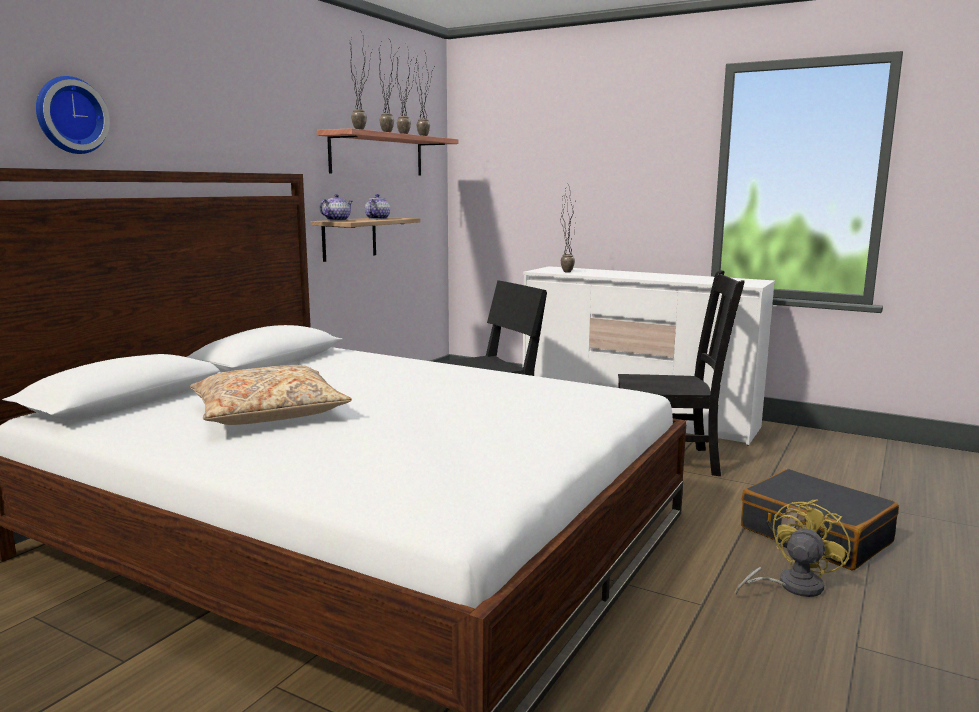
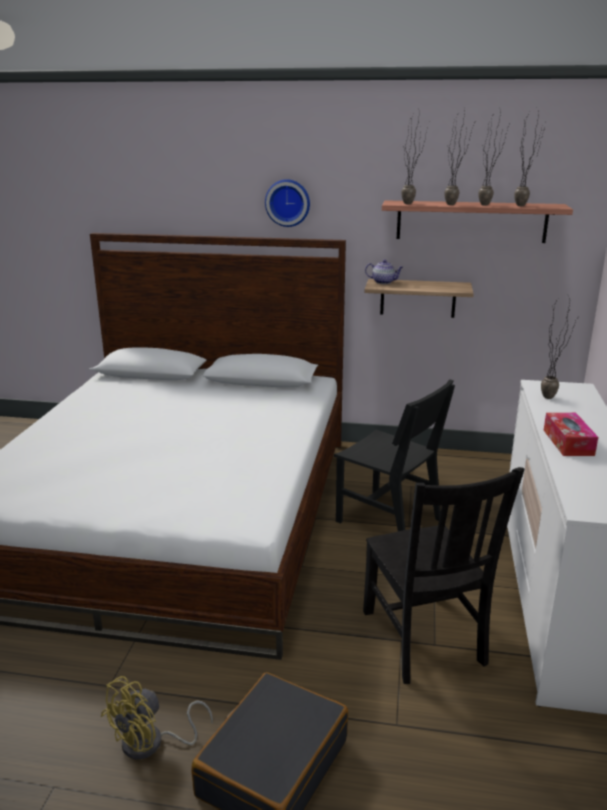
camera: 70 degrees right, 10 degrees up
wall clock [36,76,110,154] -> wall clock moved to [265,179,310,227]
beige pillow [190,365,352,425] -> none
teapot [365,194,390,219] -> none
yellow fan [735,499,851,597] -> yellow fan turned 105 degrees clockwise [101,676,213,760]
none -> tissue box [544,413,598,456]

